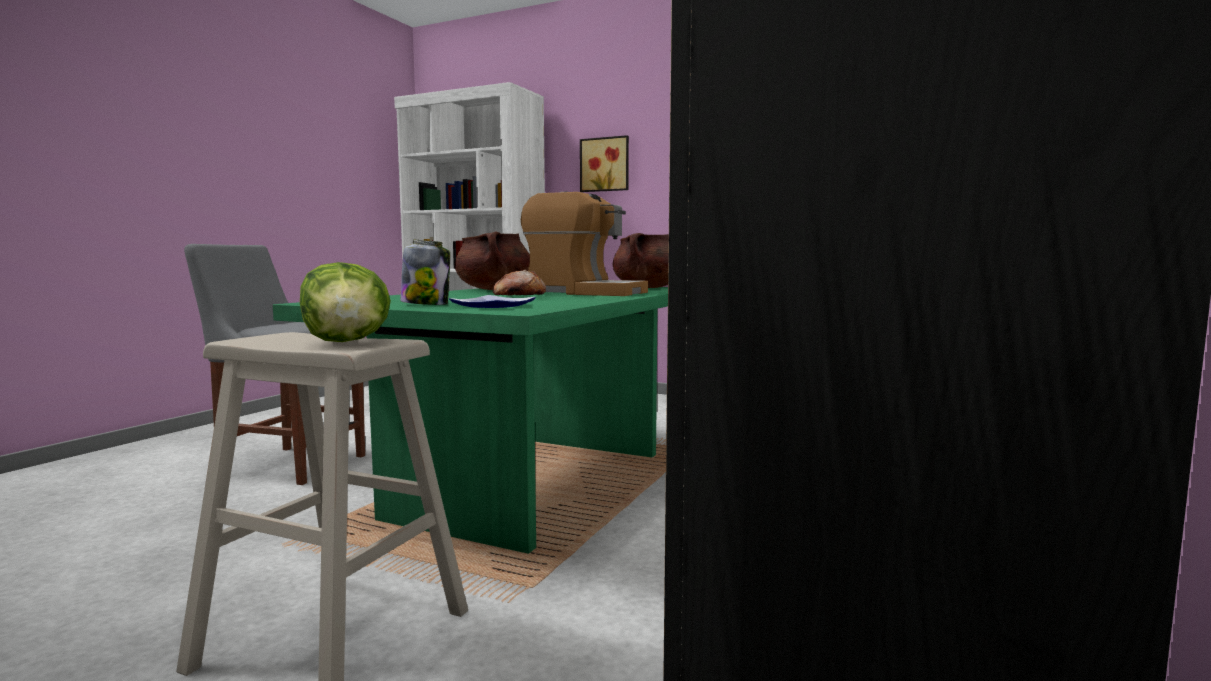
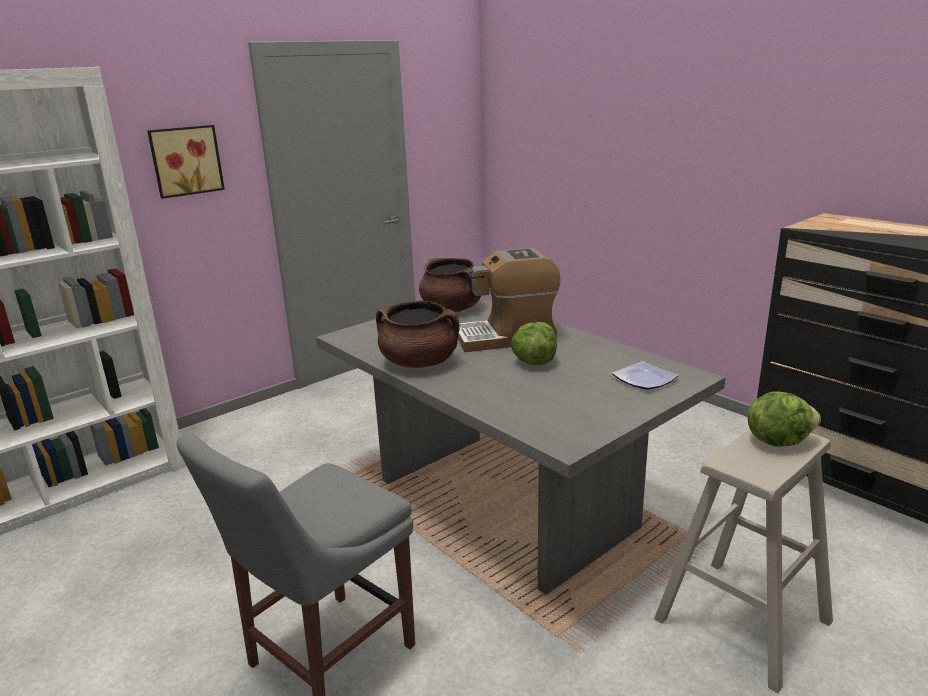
camera: 65 degrees left, 15 degrees up
green dining table [273,287,668,554] -> grey dining table [316,298,726,595]
jar [401,240,450,305] -> none
bread [493,270,546,295] -> lettuce [511,322,557,365]
coffee machine [521,191,648,296] -> coffee machine turned 150 degrees counterclockwise [458,248,561,352]

